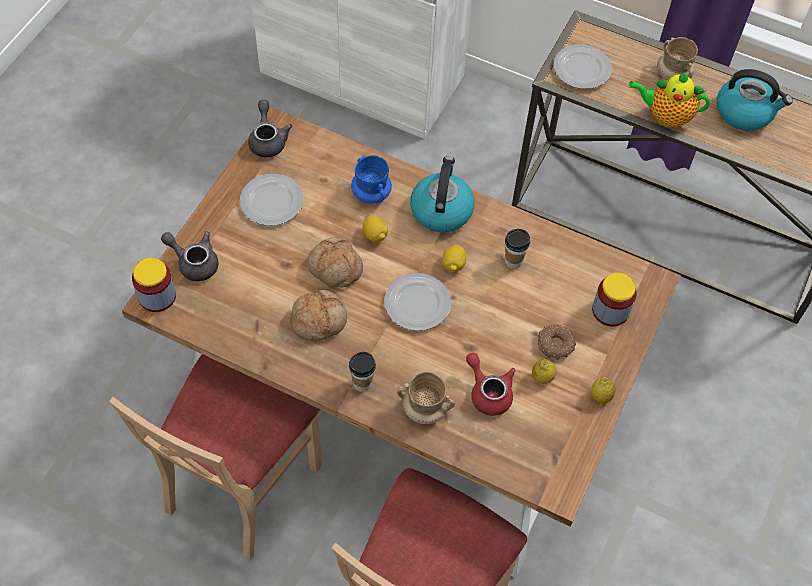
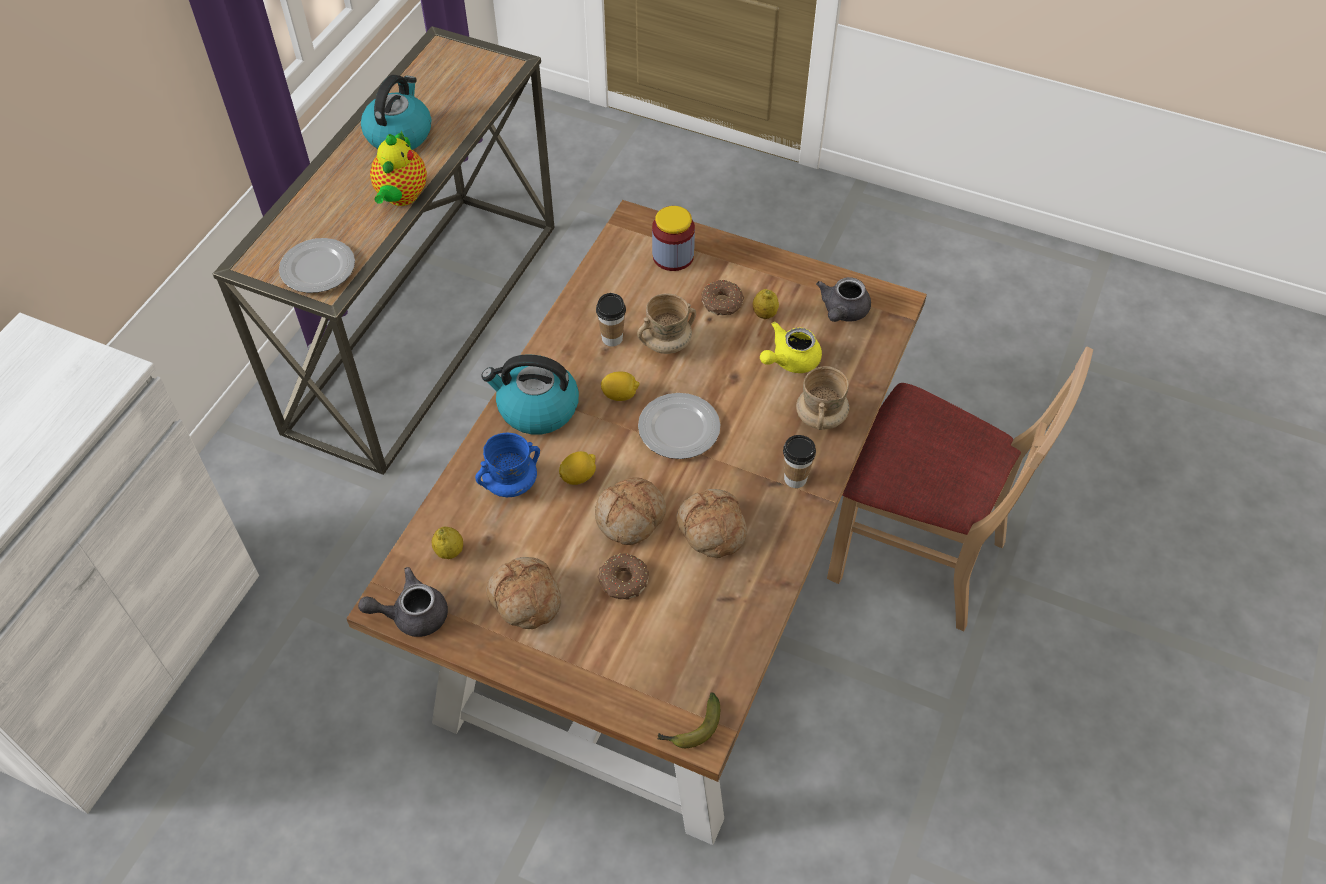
camera: 90 degrees left, 5 degrees down
beige chair [109,354,323,561] -> none
jar [132,258,176,312] -> banana [658,692,720,748]
grey teapot [161,231,218,281] -> grey teapot moved to [816,277,871,322]
plate [240,174,304,226] -> bread [486,557,561,629]
red teapot [466,353,516,416] -> yellow teapot [760,322,822,373]
lemon [591,377,615,403] -> lemon moved to [432,527,463,559]
beige mug [657,37,698,80] -> beige mug moved to [637,293,696,354]
none -> donut [598,554,649,600]

